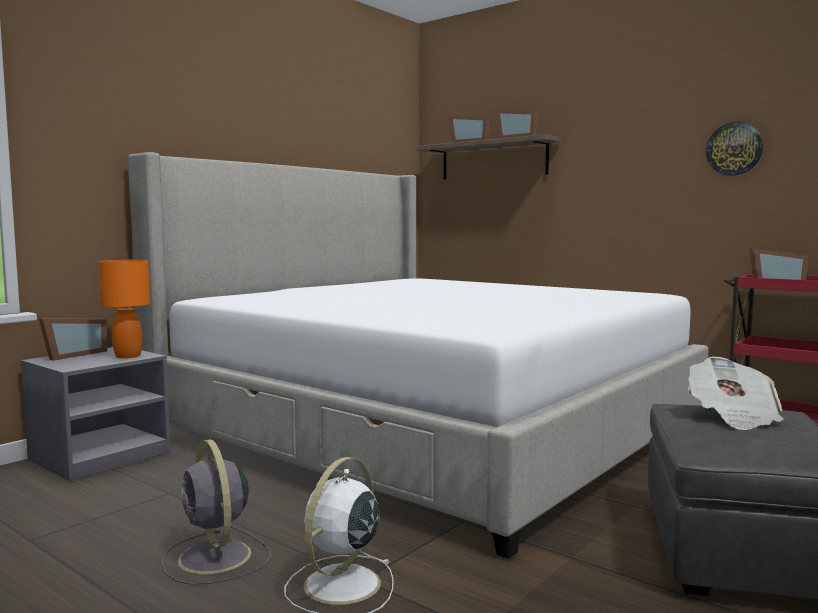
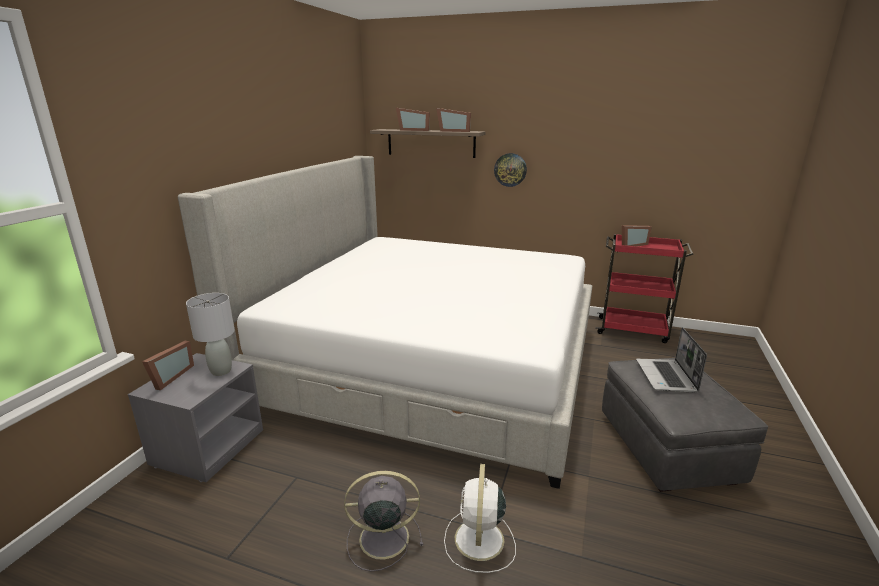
camera: 20 degrees left, 15 degrees up
orange table lamp [98,260,150,358] -> grey table lamp [186,293,234,376]
grey fan [162,440,271,585] -> grey fan turned 135 degrees clockwise [344,471,423,572]
newspaper [688,357,784,430] -> laptop [636,327,707,393]
wall clock [706,122,763,176] -> wall clock moved to [494,153,527,187]

